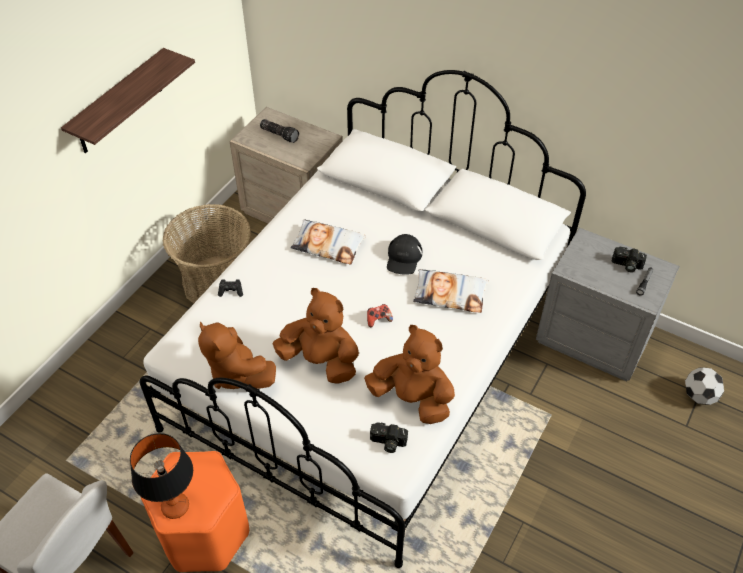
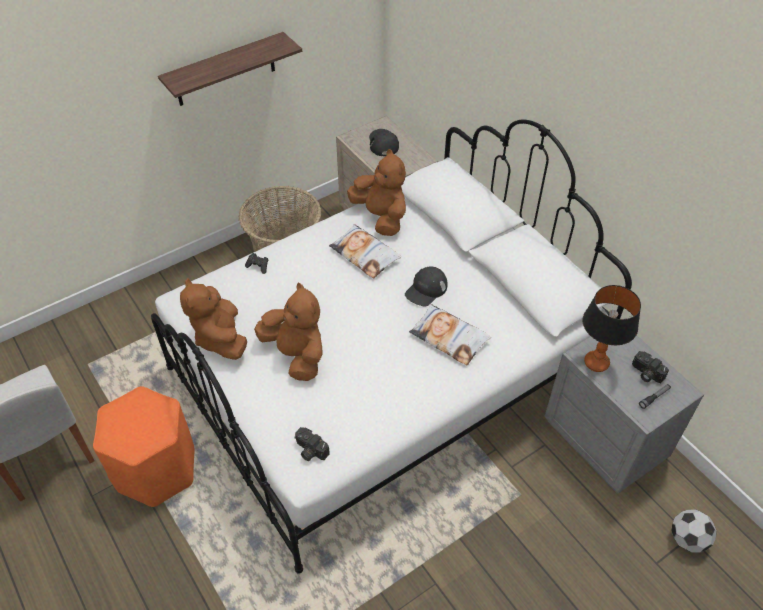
camera: 25 degrees right, 0 degrees up
table lamp [130,433,193,519] -> table lamp moved to [582,285,641,372]
flashlight [260,119,299,143] -> black cap [369,129,399,156]
brown plush toy [364,325,455,424] -> brown plush toy moved to [347,149,406,236]
game controller [367,304,393,327] -> none

